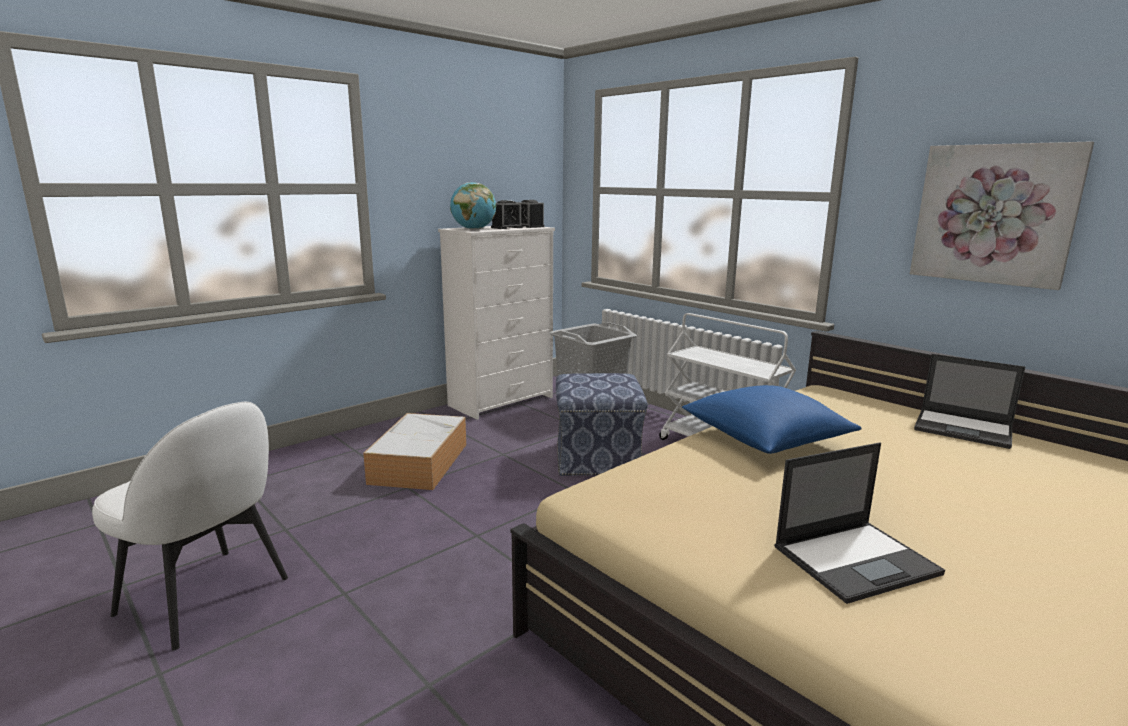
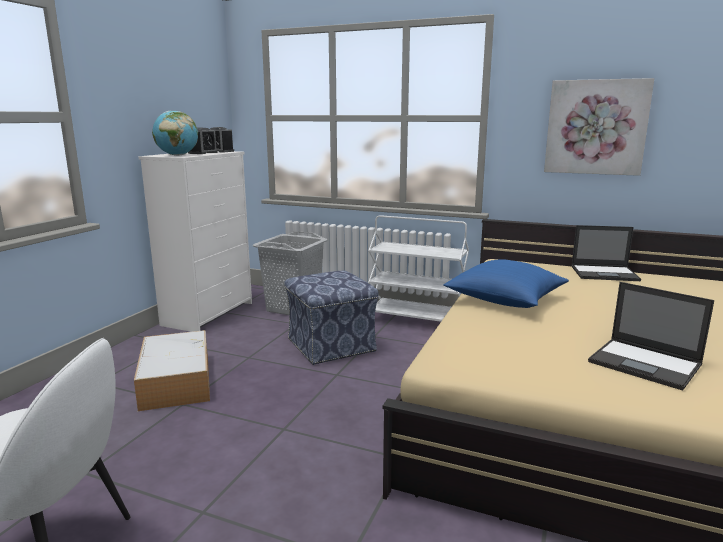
camera: 25 degrees left, 0 degrees up
laptop [774,443,945,604] -> laptop turned 90 degrees clockwise [588,282,714,391]

